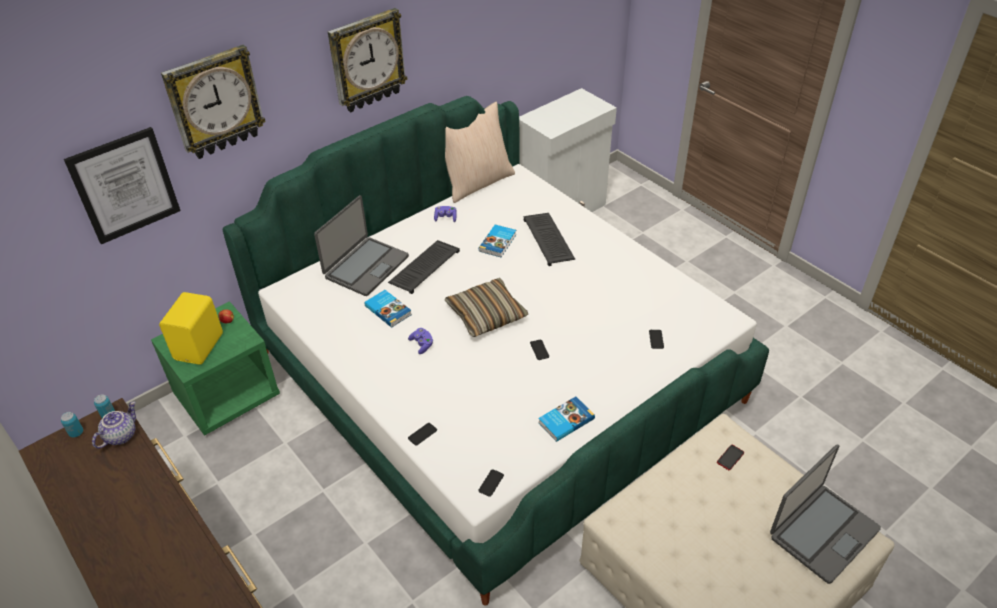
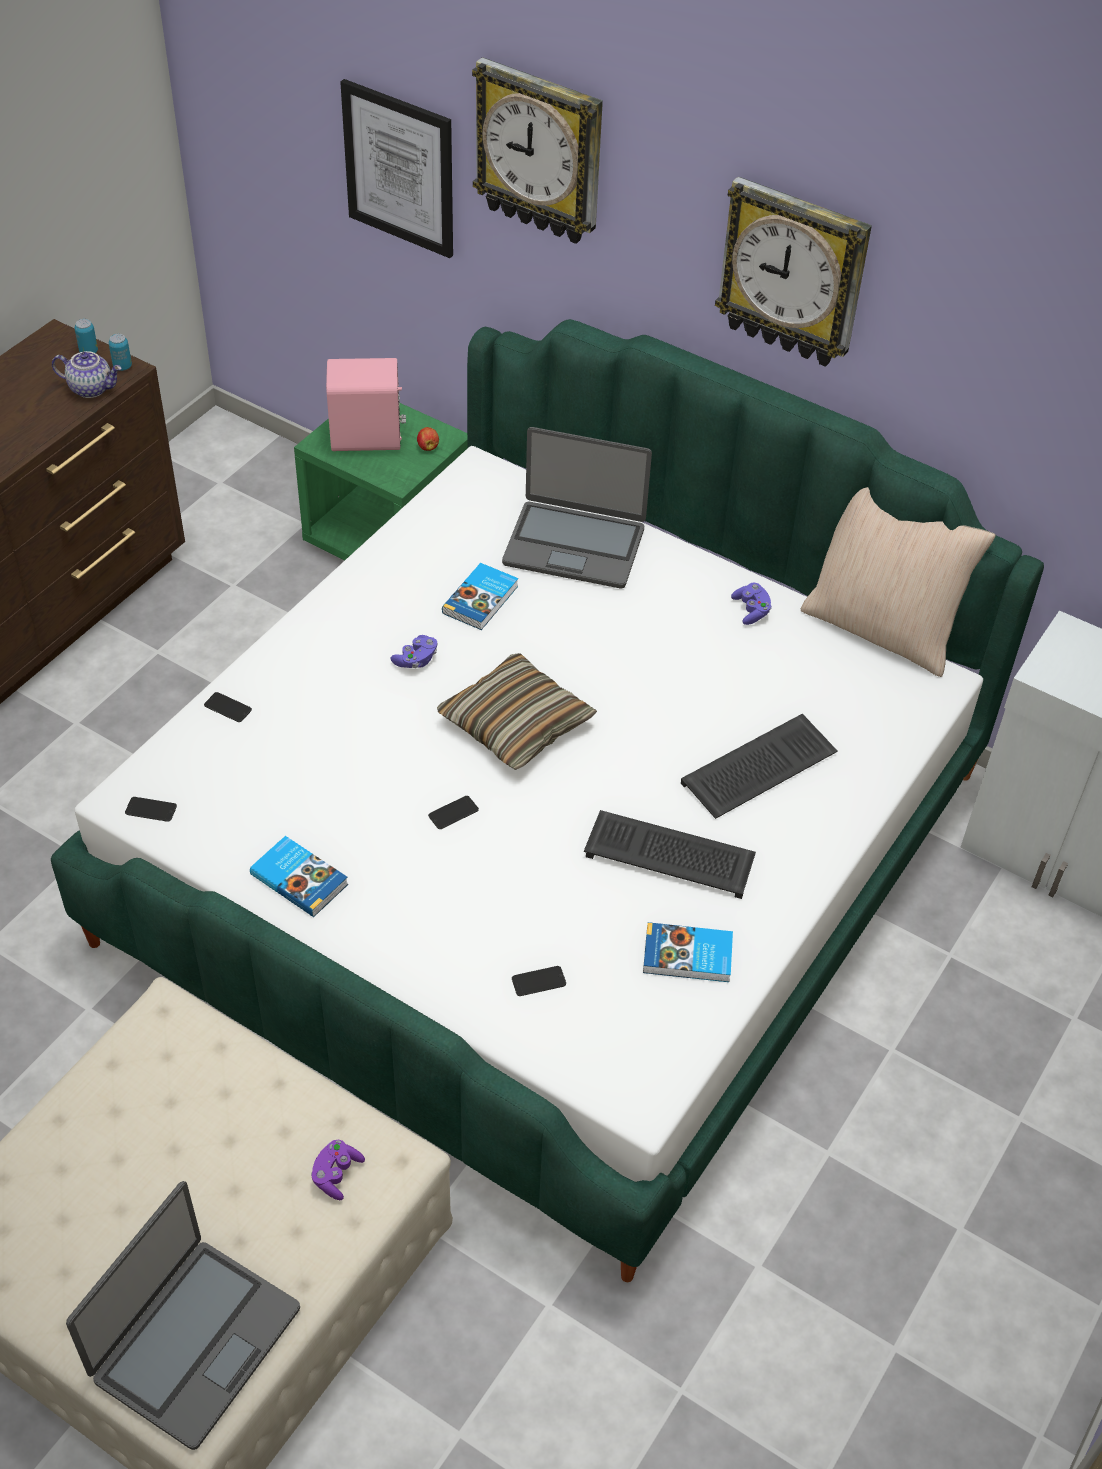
camera: 70 degrees right, 5 degrees up
yellow speaker [159,292,223,365] -> pink speaker [326,358,406,451]
keyboard [388,240,460,294] -> keyboard moved to [584,810,756,899]
book [479,225,517,257] -> book moved to [643,922,733,982]
phone [717,445,744,470] -> purple game controller [311,1139,365,1200]
laptop [770,445,881,584] -> laptop turned 90 degrees counterclockwise [66,1181,300,1450]

